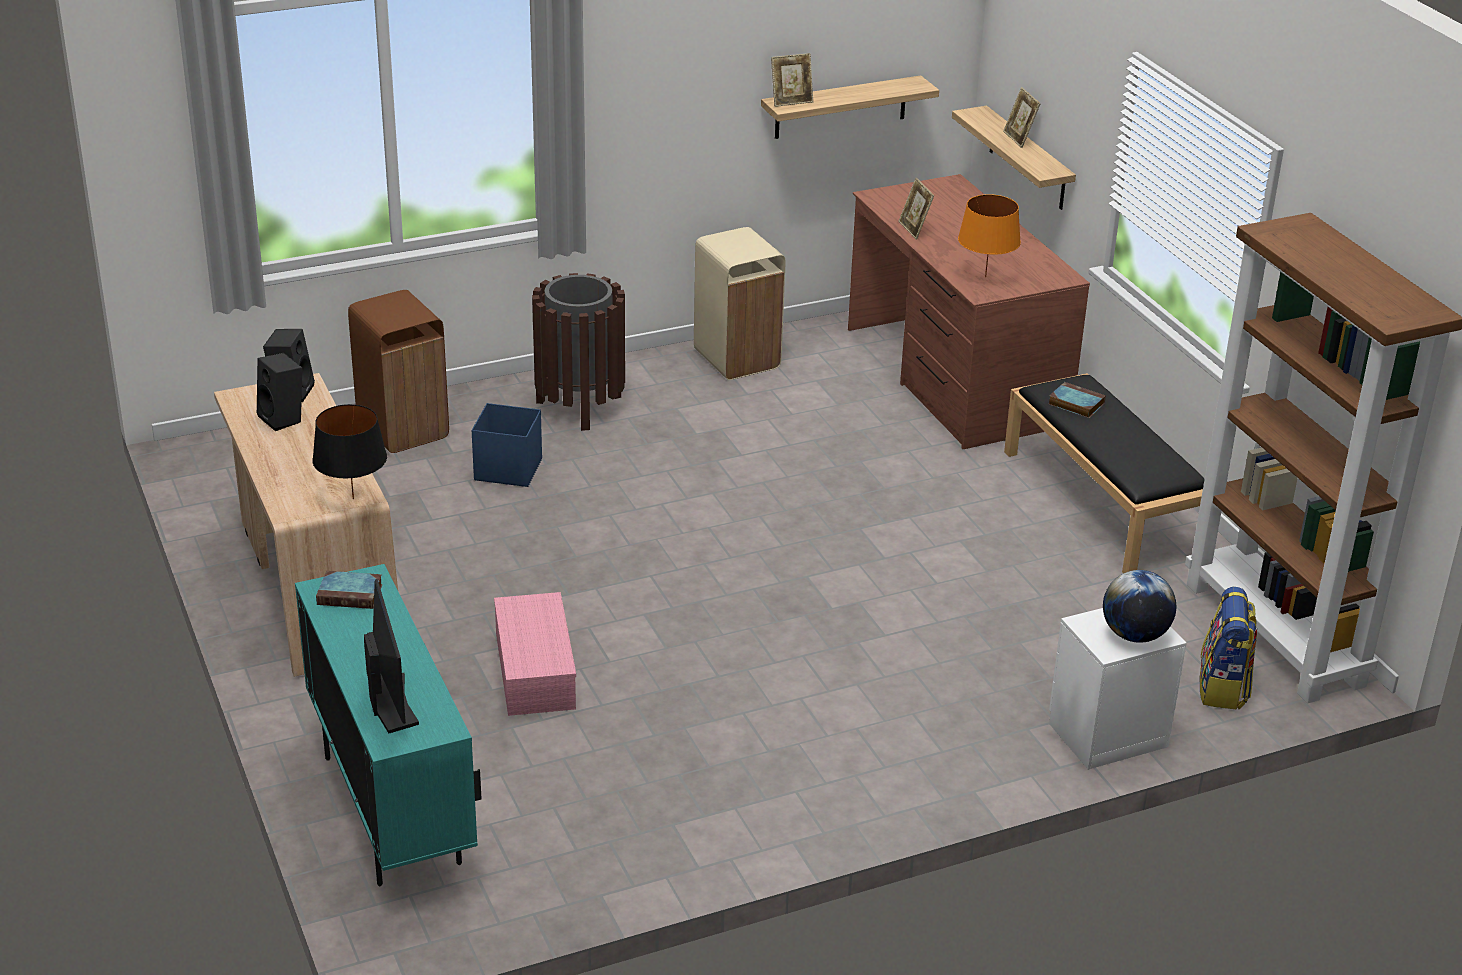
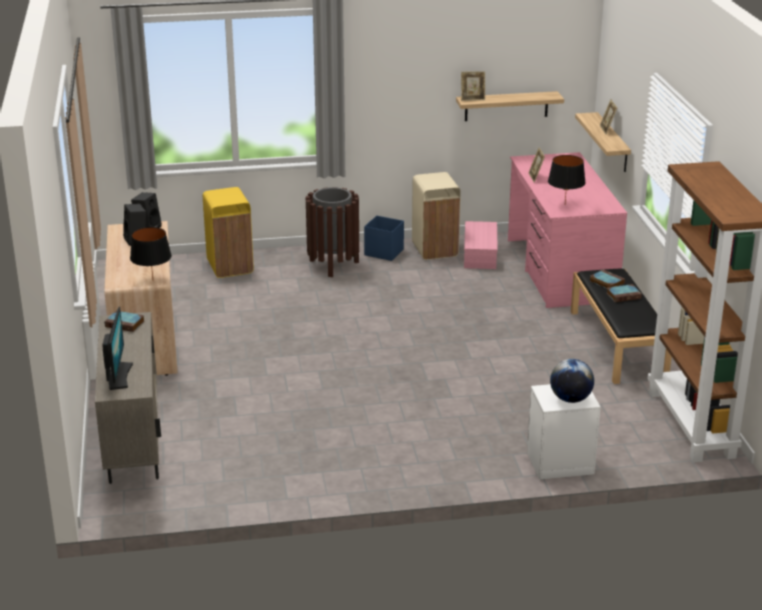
camera: 15 degrees right, 5 degrees down
turquoise cabinet [295,564,482,886] -> beige cabinet [95,312,161,484]
brown trash can [348,290,449,453] -> yellow trash can [203,187,254,278]
blue storage box [472,403,542,487] -> blue storage box moved to [364,216,404,261]
pink storage box [494,592,576,716] -> pink storage box moved to [464,221,498,269]
brown desk [848,174,1090,449] -> pink desk [508,152,627,308]
orange table lamp [958,194,1021,277] -> black table lamp [548,155,586,203]
backpack [1200,587,1257,709] -> none
none -> book [607,284,642,302]

